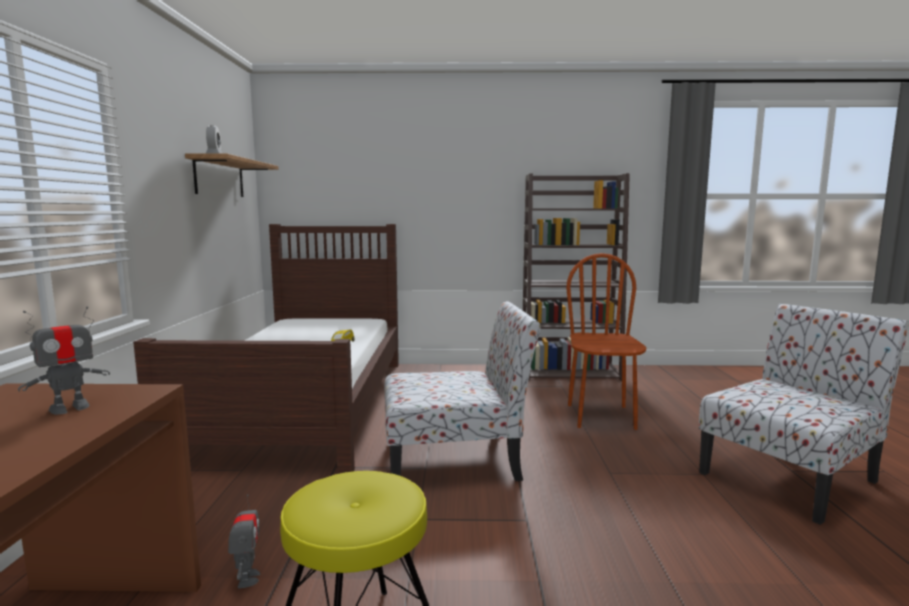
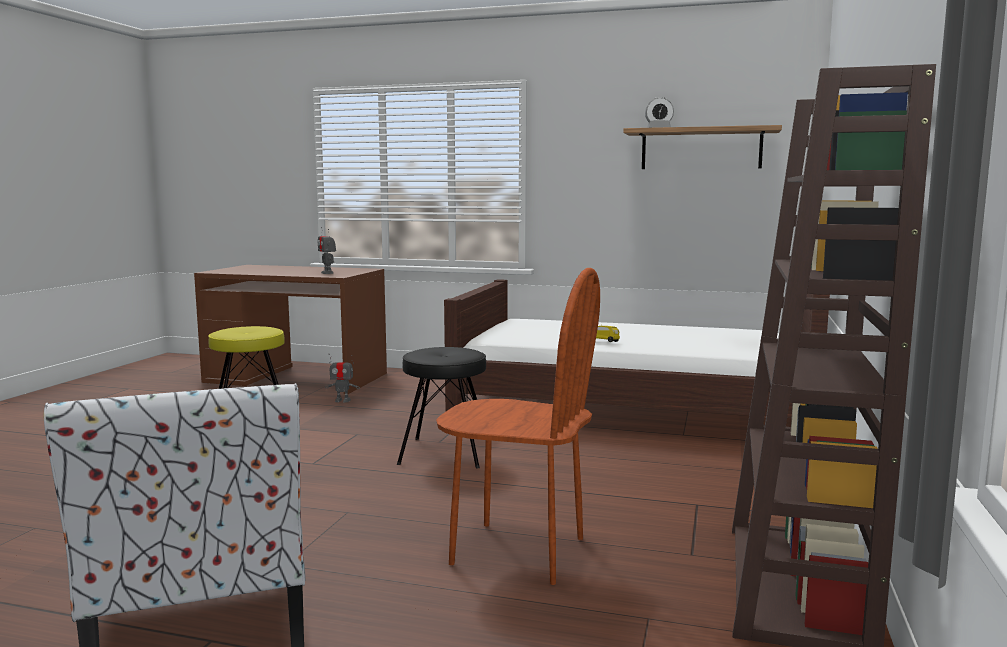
camera: 105 degrees right, 0 degrees up
chair [384,301,540,481] -> black stool [397,347,486,469]

